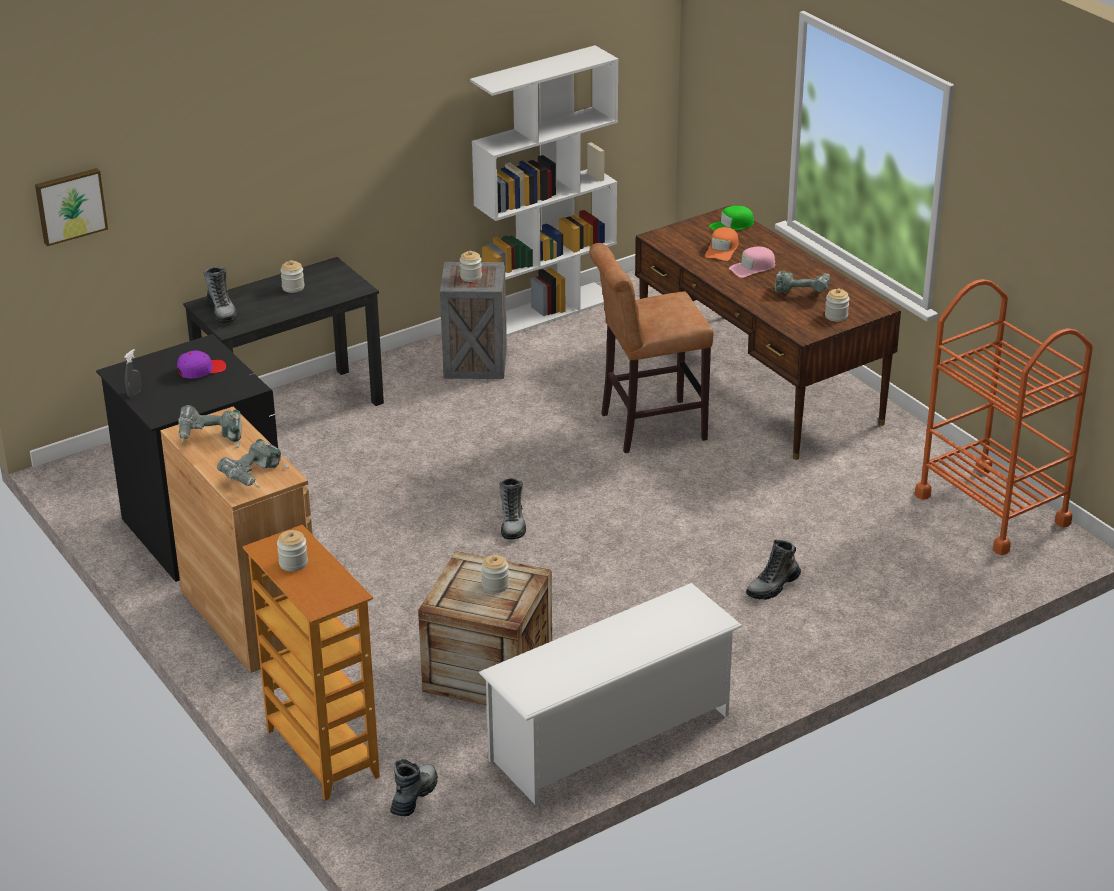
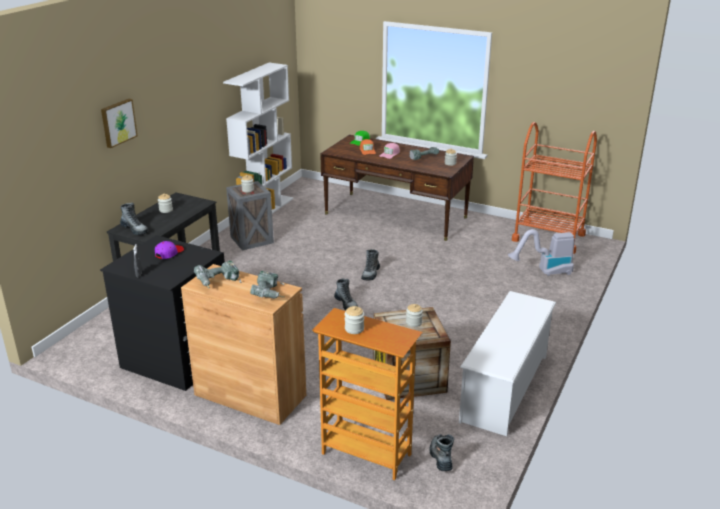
camera: 30 degrees left, 5 degrees down
picture [35,168,108,246] -> picture moved to [101,99,138,148]
brown stool [589,243,714,453] -> none
boot [746,540,801,600] -> boot moved to [361,249,380,280]
none -> vacuum cleaner [508,229,575,276]

